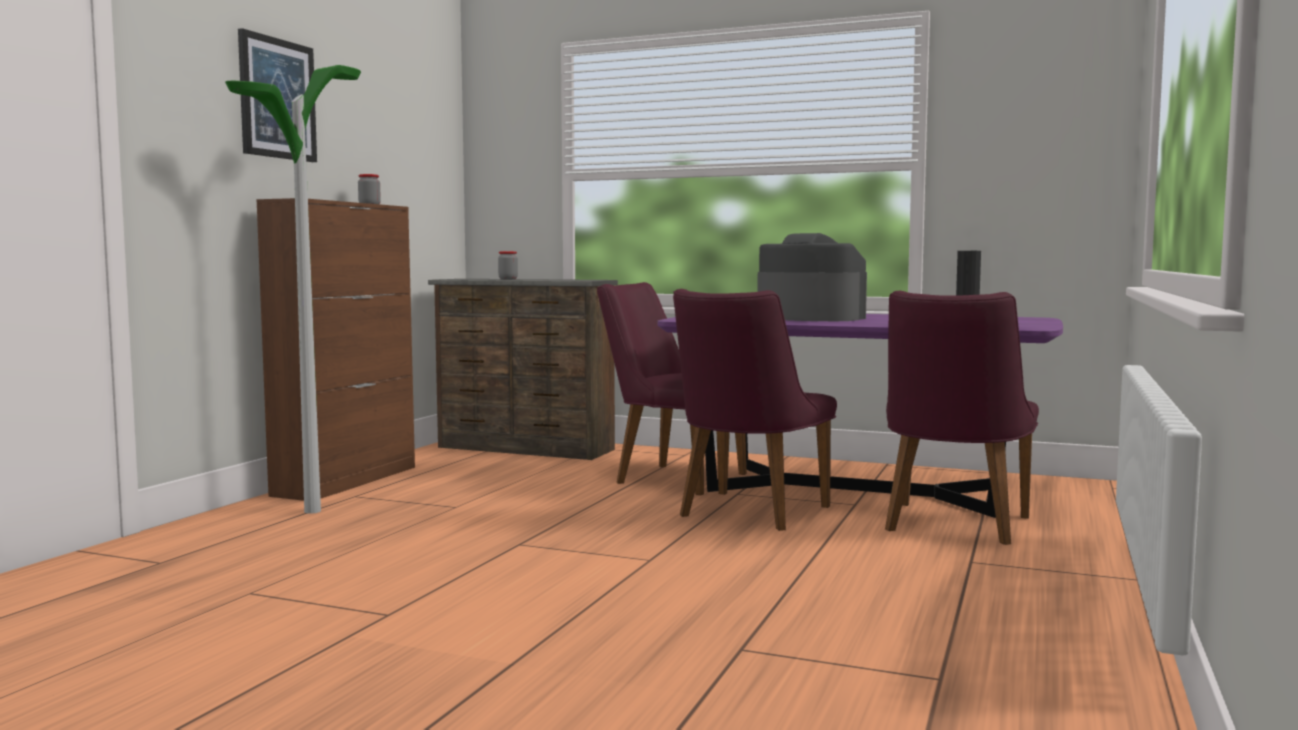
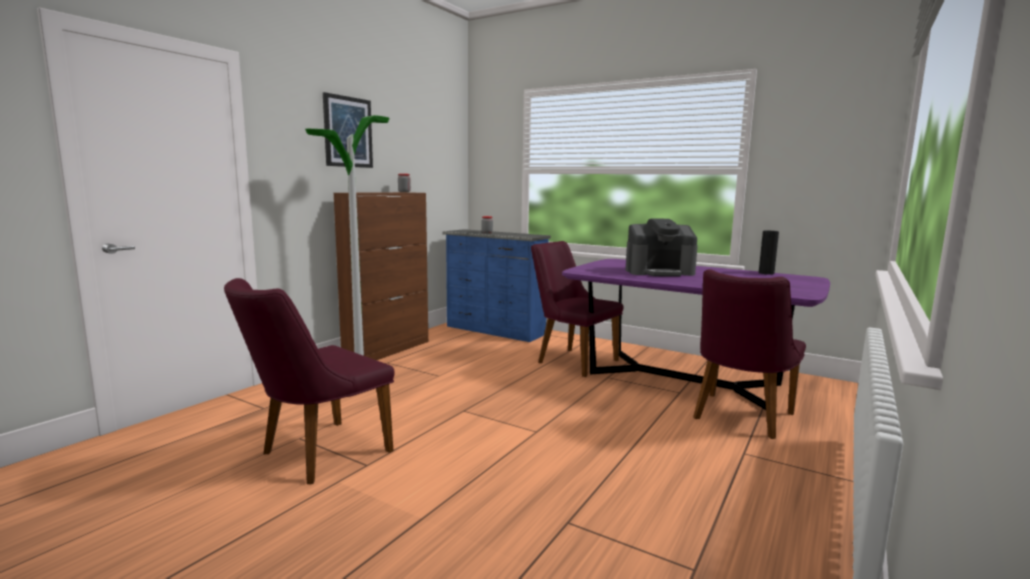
camera: 10 degrees right, 5 degrees up
brown dresser [428,279,618,460] -> blue dresser [442,229,551,342]
purple chair [673,289,837,531] -> purple chair moved to [224,278,395,484]
coffee machine [757,233,867,321] -> coffee machine turned 135 degrees clockwise [625,218,698,277]

